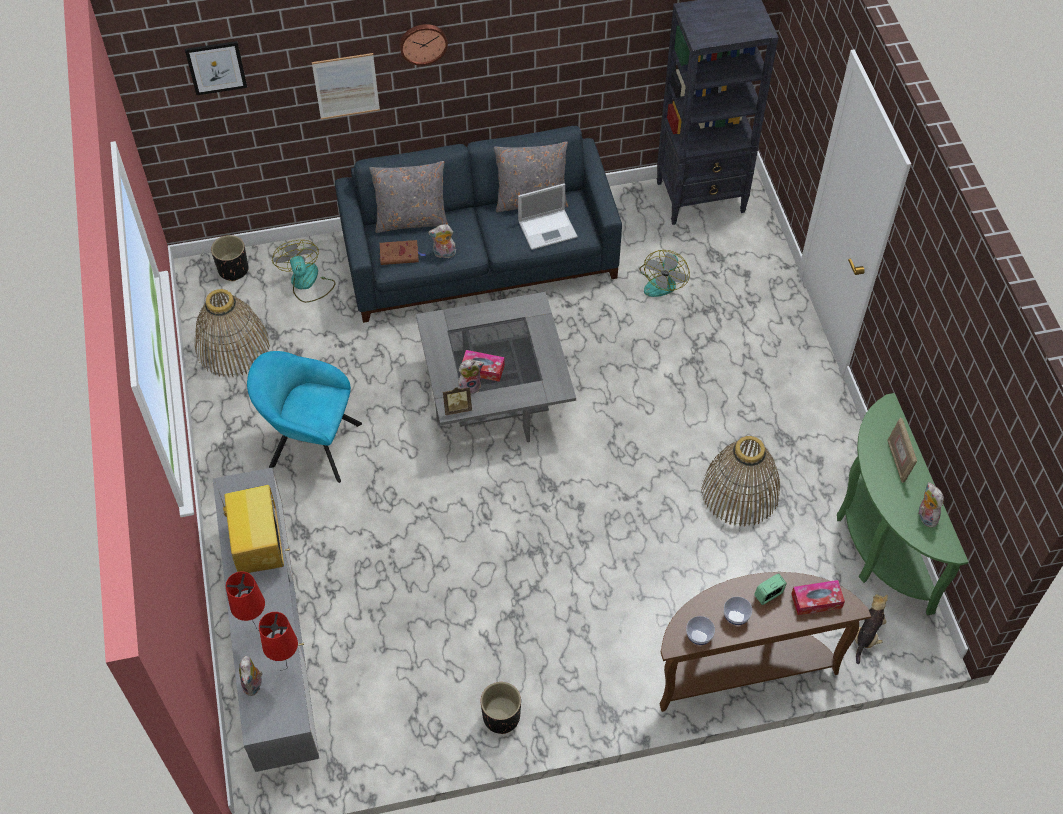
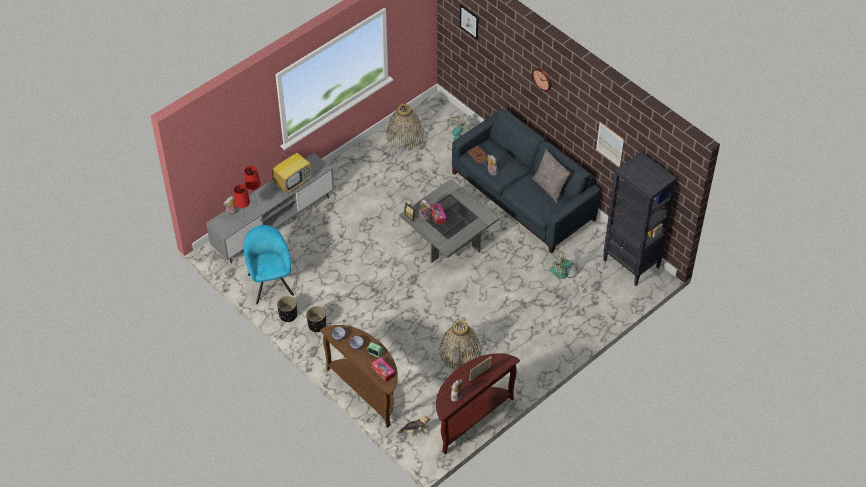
camera: 60 degrees right, 5 degrees down
black planter [211,235,248,281] -> black planter moved to [306,306,326,332]
turquoise armchair [247,351,362,483] -> turquoise armchair moved to [244,225,294,304]
picture [312,53,380,120] -> picture moved to [596,122,624,167]
grey pillow [369,161,448,233] -> none
laptop [518,183,578,250] -> none
green console table [837,393,968,615] -> brown console table [436,353,520,454]

